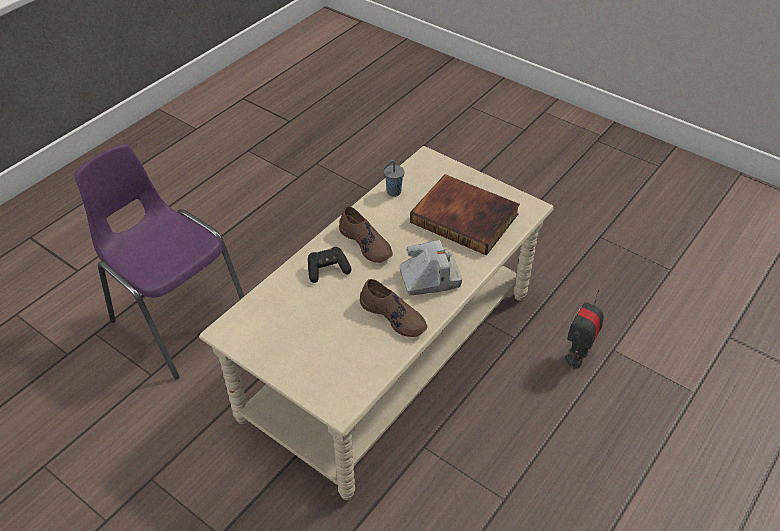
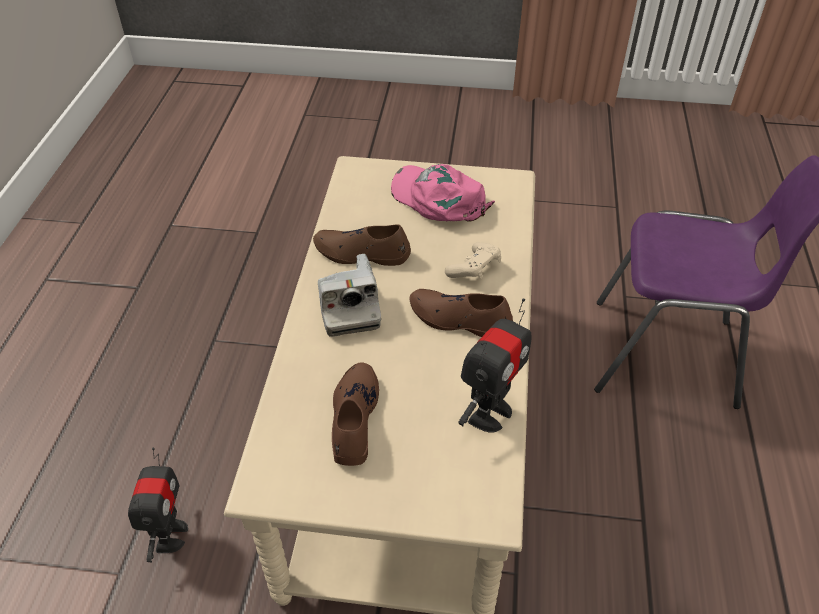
camera: 150 degrees right, 0 degrees up
black game controller [308,247,351,283] -> beige game controller [445,242,501,279]
grey cup [382,160,405,197] -> toy robot [458,298,532,433]
camera [400,240,462,295] -> camera turned 60 degrees counterclockwise [318,254,381,337]
book [410,174,520,256] -> brown shoe [332,362,379,466]
none -> pink cap [391,164,495,222]

